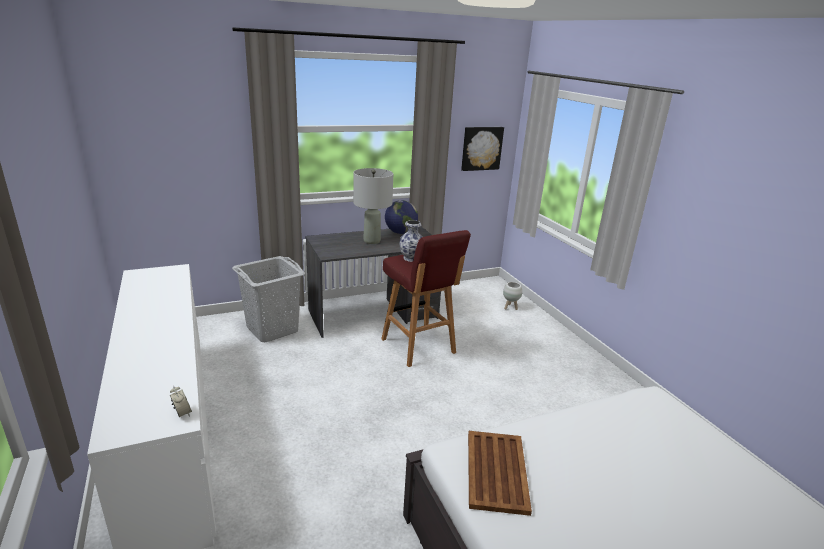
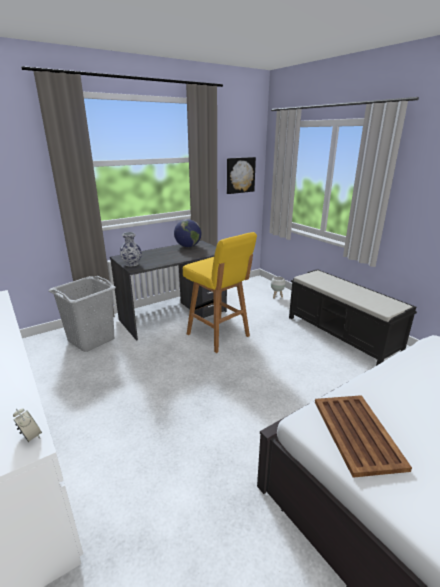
camera: 10 degrees left, 0 degrees up
grey table lamp [353,168,393,244] -> none
red stool [381,230,471,367] -> yellow stool [183,232,257,353]
vase [399,220,423,262] -> vase moved to [120,232,142,267]
none -> black bench [289,269,417,366]

